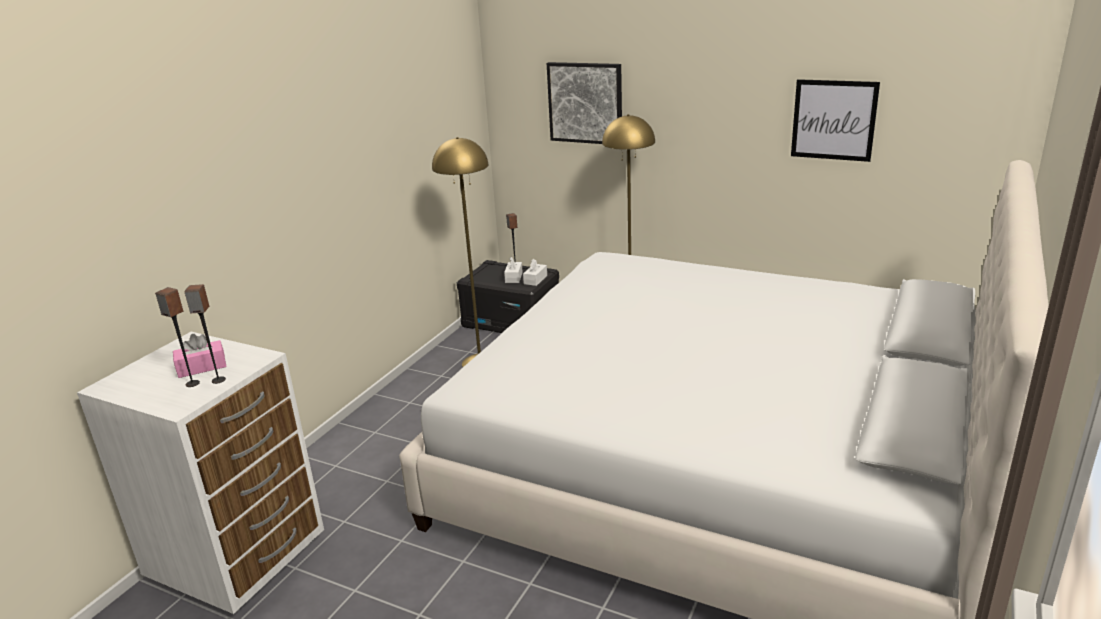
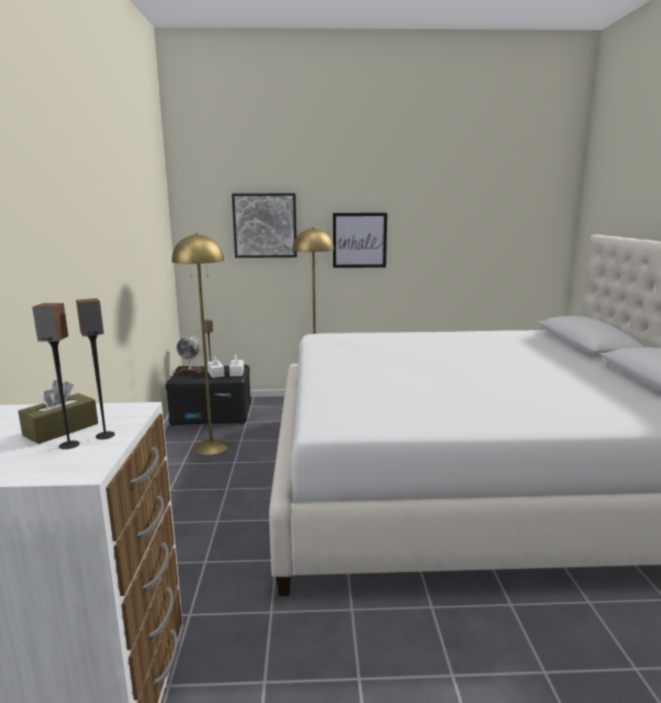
camera: 30 degrees left, 10 degrees down
pink tissue box [173,334,226,378] -> brown tissue box [18,380,98,444]
picture [791,79,880,162] -> picture moved to [333,213,387,268]
none -> globe [177,335,202,374]

